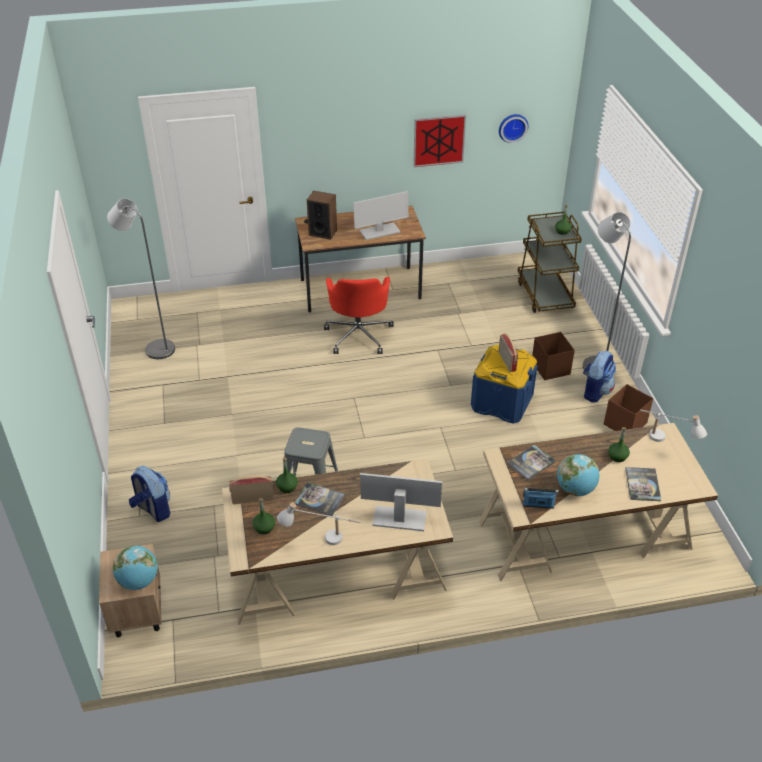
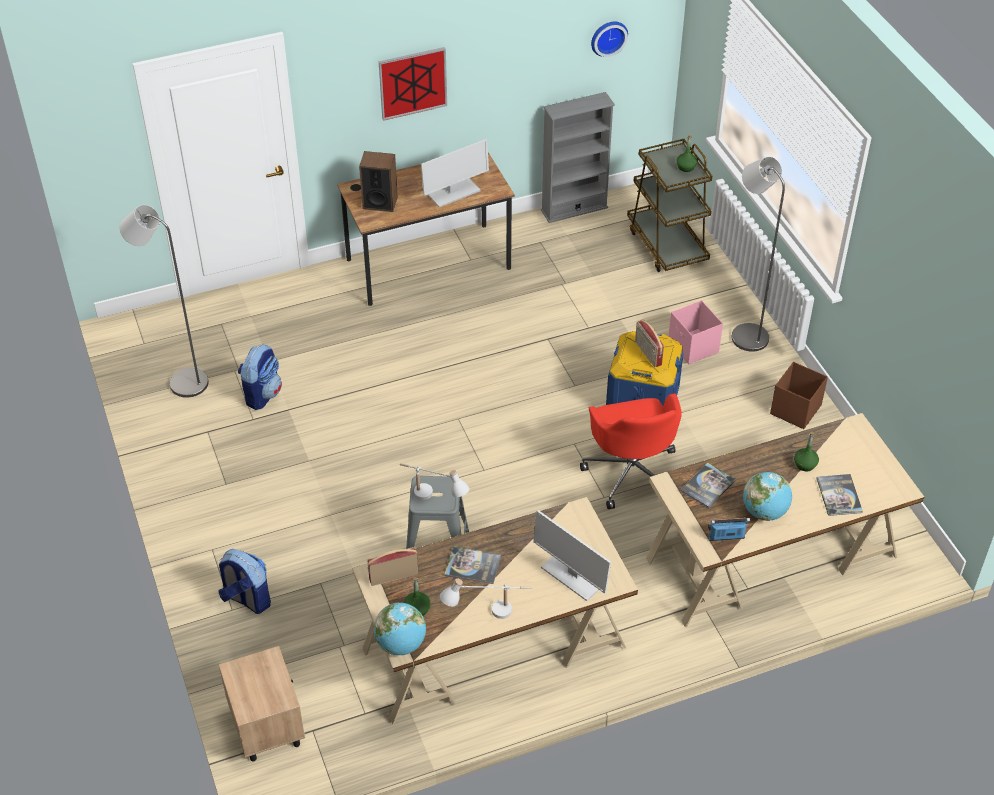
camera: 10 degrees left, 5 degrees up
globe [113,546,158,590] -> globe moved to [374,603,426,655]
green bottle [276,457,298,493] -> none
red office chair [324,277,393,354] -> red office chair moved to [580,393,682,509]
monitor [360,473,442,531] -> monitor turned 135 degrees counterclockwise [533,510,611,601]
picture [413,114,466,167] -> picture moved to [379,47,447,121]
brown storage box [532,332,575,380] -> pink storage box [668,300,723,364]
backpack [583,351,616,403] -> backpack moved to [238,344,282,410]
white table lamp [640,410,707,442] -> white table lamp moved to [400,463,470,500]
none -> grey bookcase [541,92,615,223]

